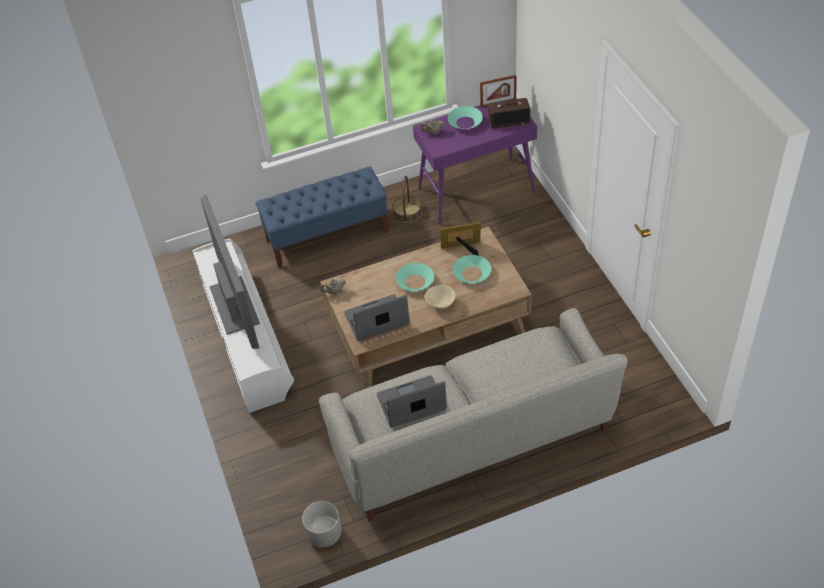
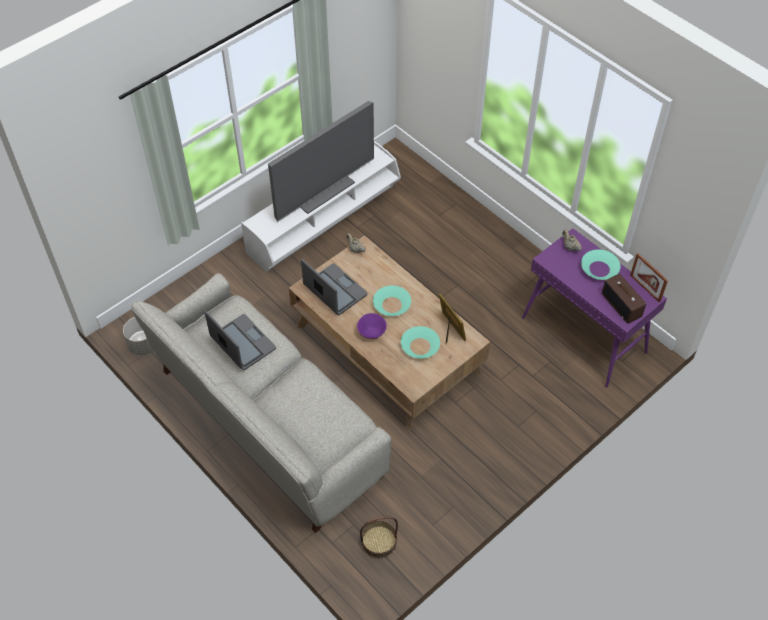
camera: 65 degrees right, 5 degrees up
blue bench [256,166,389,268] -> none
basket [392,176,422,223] -> basket moved to [360,516,398,559]
beige bowl [425,285,455,309] -> purple bowl [357,313,387,339]

